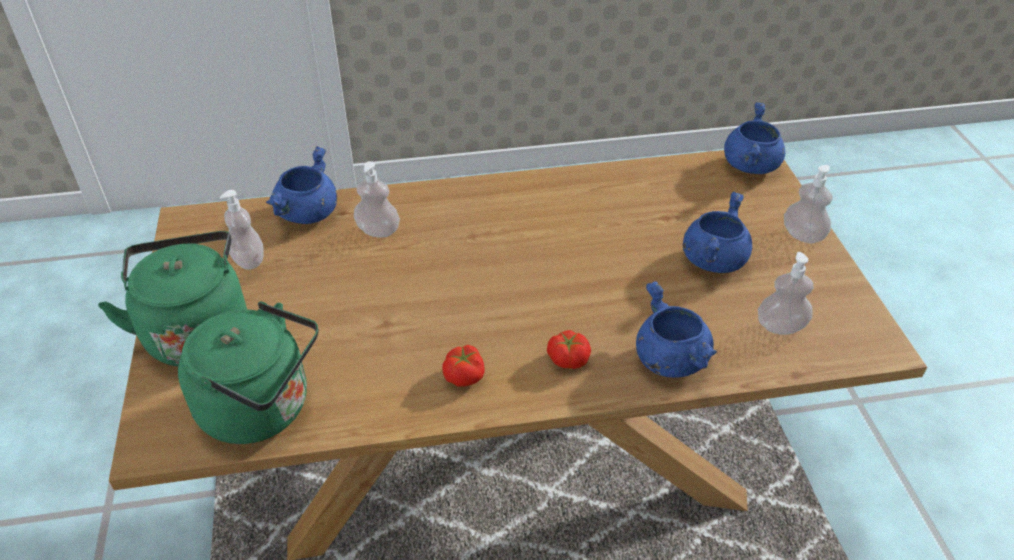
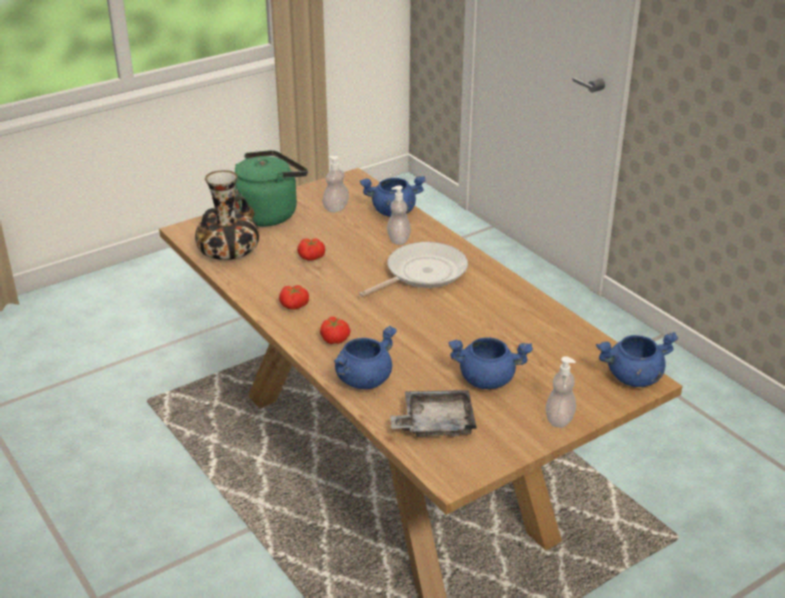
camera: 65 degrees right, 10 degrees down
green kettle [178,302,319,444] -> vase [195,170,259,260]
soap dispenser [758,252,813,335] -> grey tray [390,390,477,437]
none -> tomato [297,238,325,261]
none -> frying pan [359,242,468,296]

